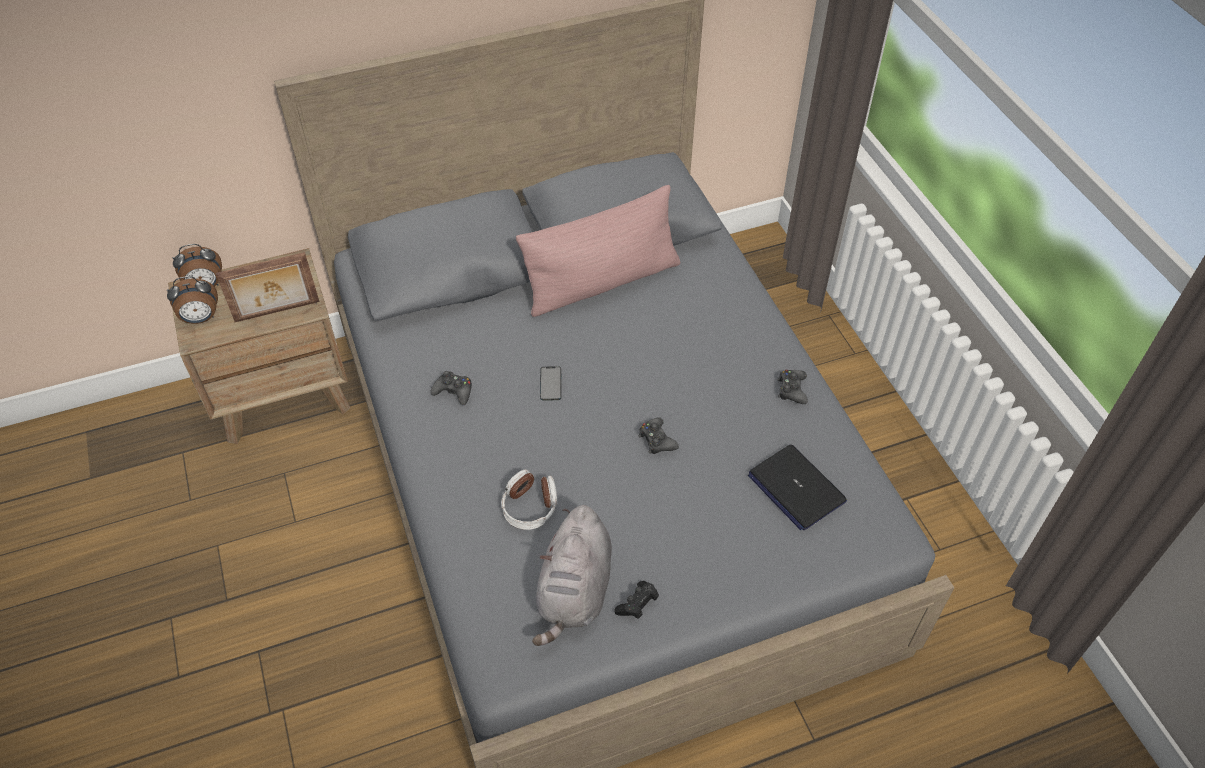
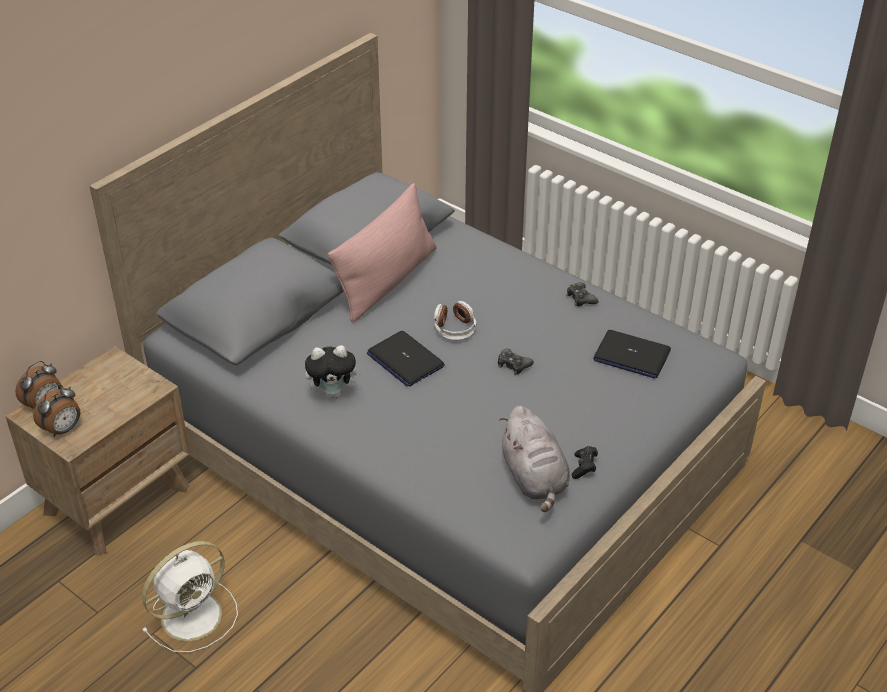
camera: 30 degrees left, 10 degrees down
picture frame [216,252,319,322] -> none
black game controller [430,371,472,405] -> plush toy [305,345,363,399]
headphones [501,469,557,530] -> headphones moved to [433,301,477,340]
phone [540,366,562,401] -> laptop [367,331,445,387]
none -> white fan [142,541,238,652]

